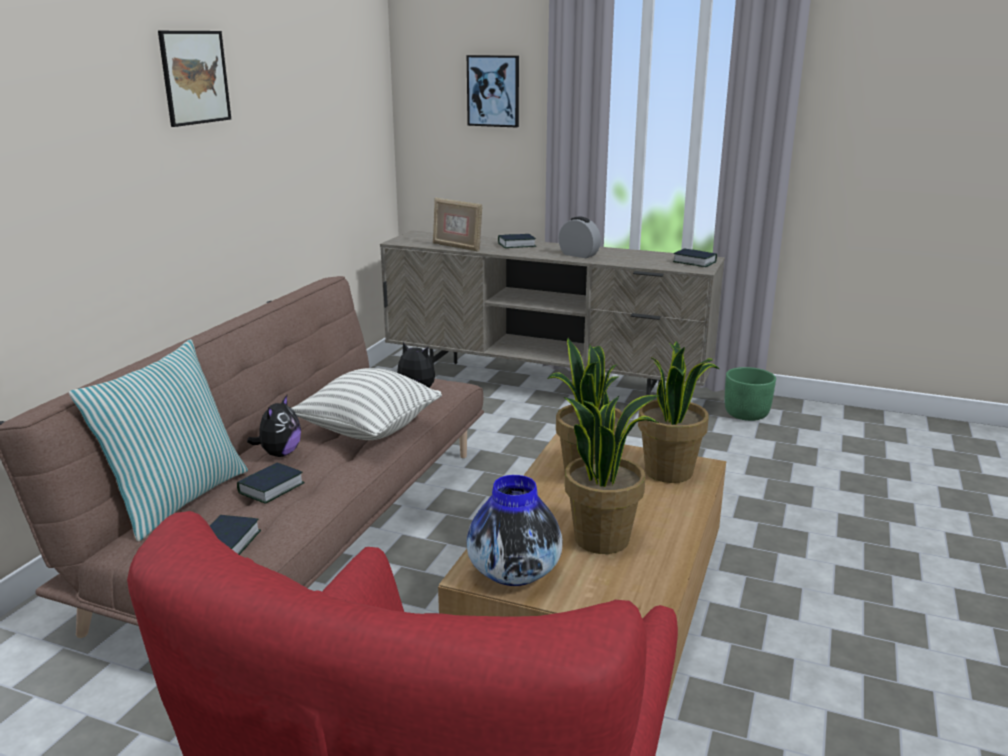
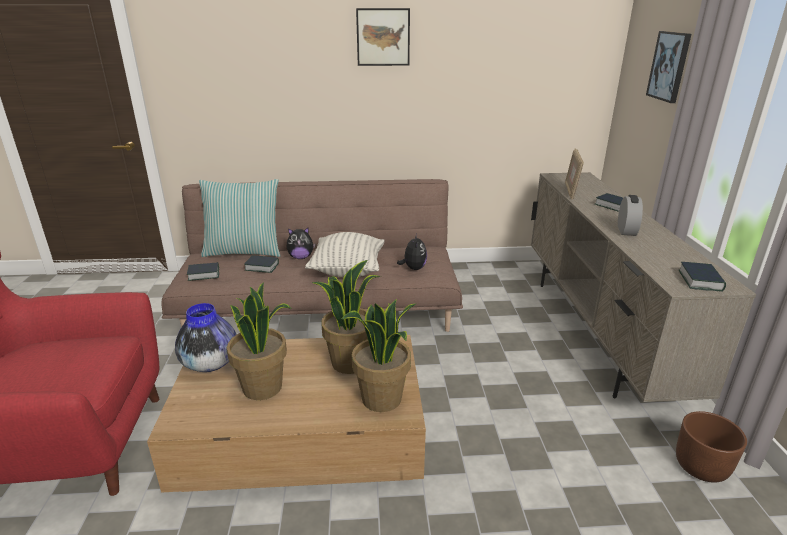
camera: 65 degrees right, 5 degrees up
green planter [725,367,776,421] -> brown planter [676,411,747,483]

